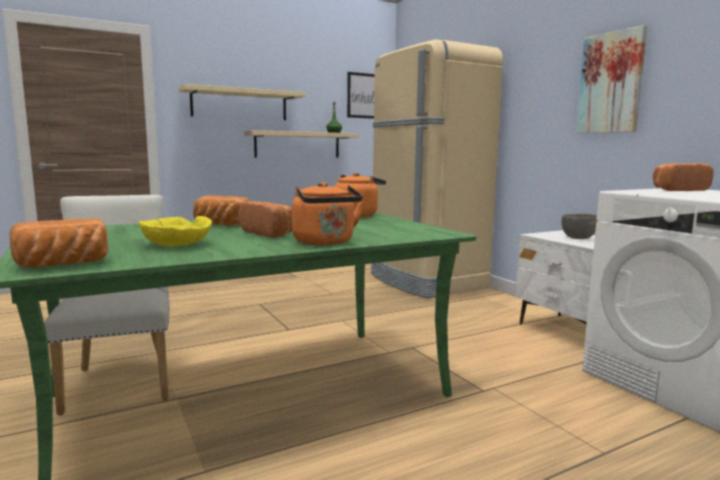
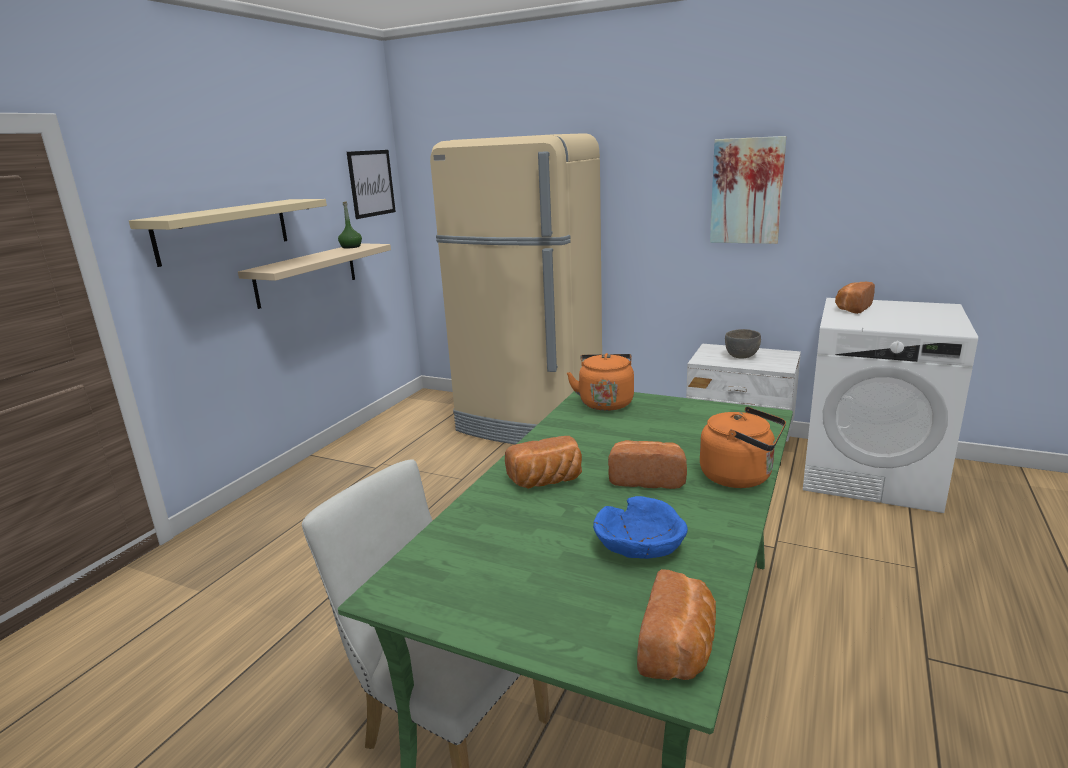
camera: 35 degrees left, 10 degrees up
yellow bowl [139,216,212,246] -> blue bowl [593,496,688,559]

